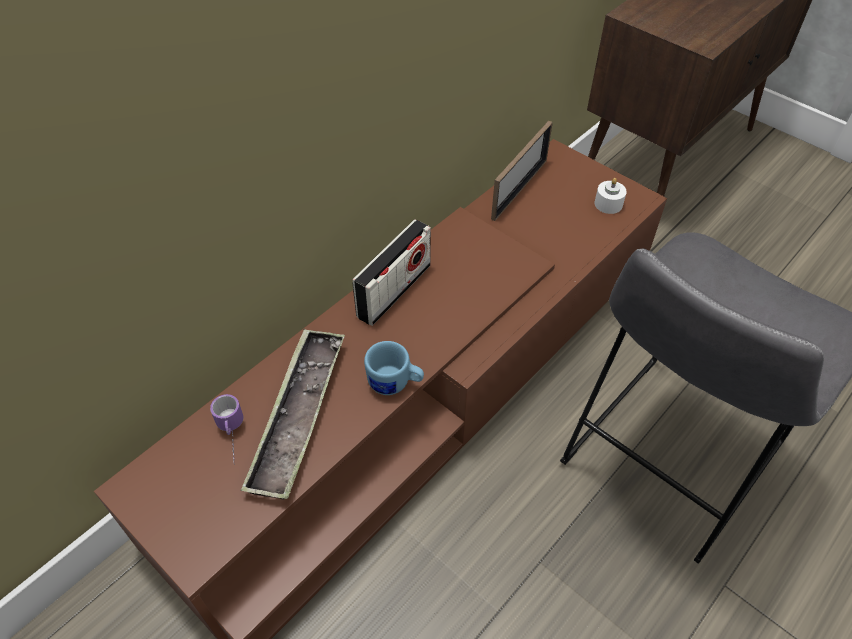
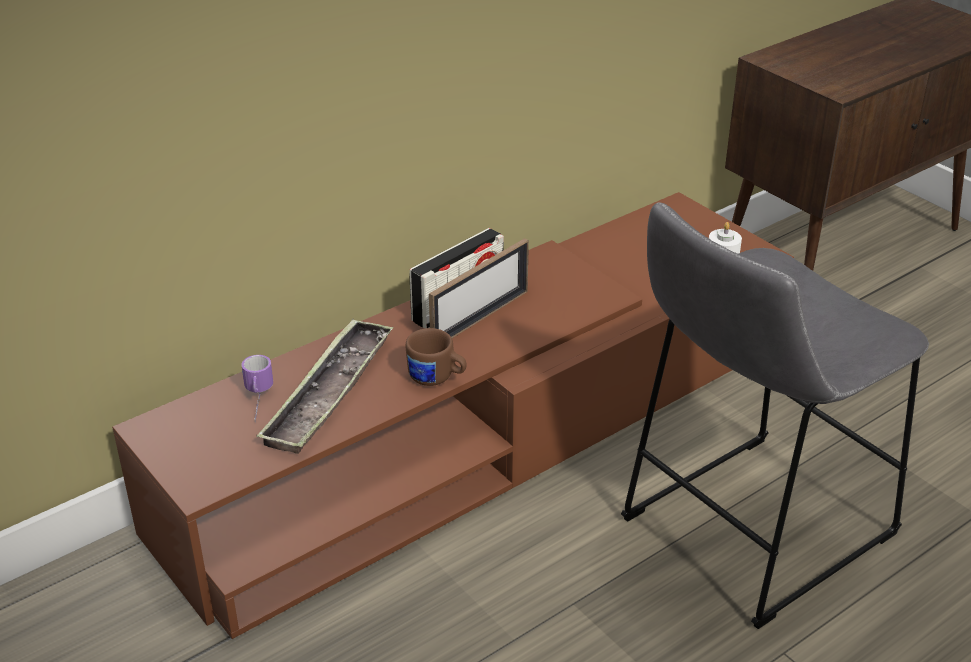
camera: 10 degrees right, 15 degrees down
blue mug [364,341,424,395] -> brown mug [406,328,467,386]
picture frame [491,121,553,221] -> picture frame moved to [429,238,529,338]

